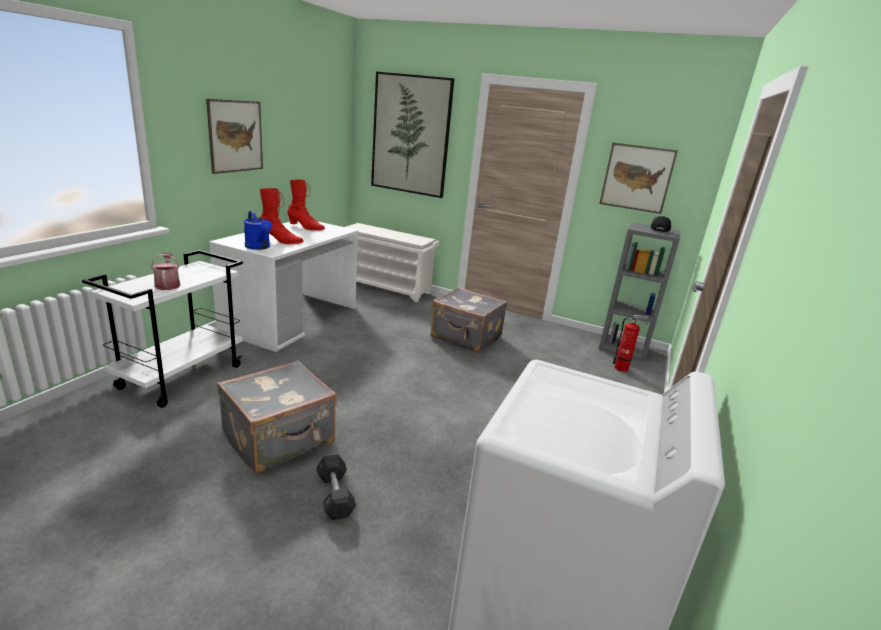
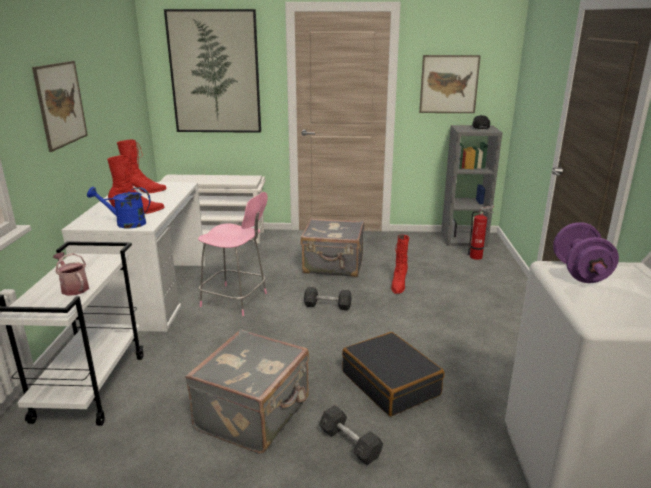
camera: 20 degrees left, 0 degrees up
blue watering can [244,211,272,250] -> blue watering can turned 150 degrees clockwise [87,187,150,228]
none -> pink chair [198,192,268,316]
none -> grey dumbbell [304,287,352,310]
none -> black suitcase [342,332,445,416]
none -> red boot [391,235,409,294]
none -> purple dumbbell [553,222,619,283]

